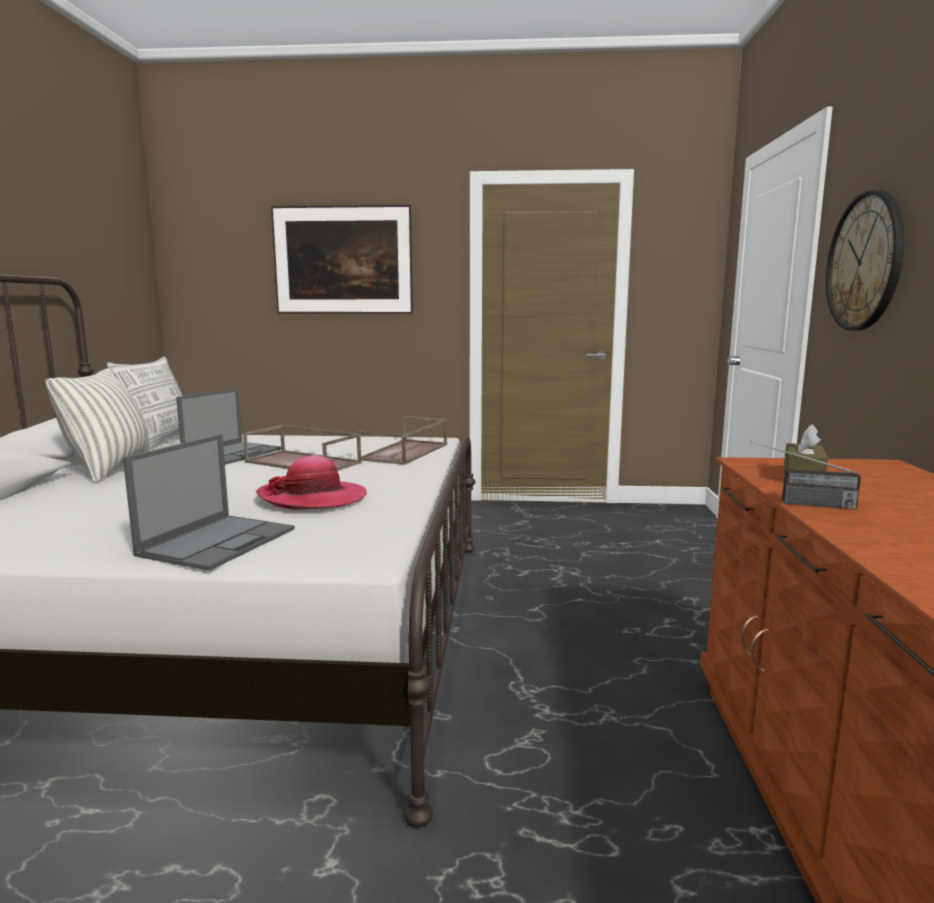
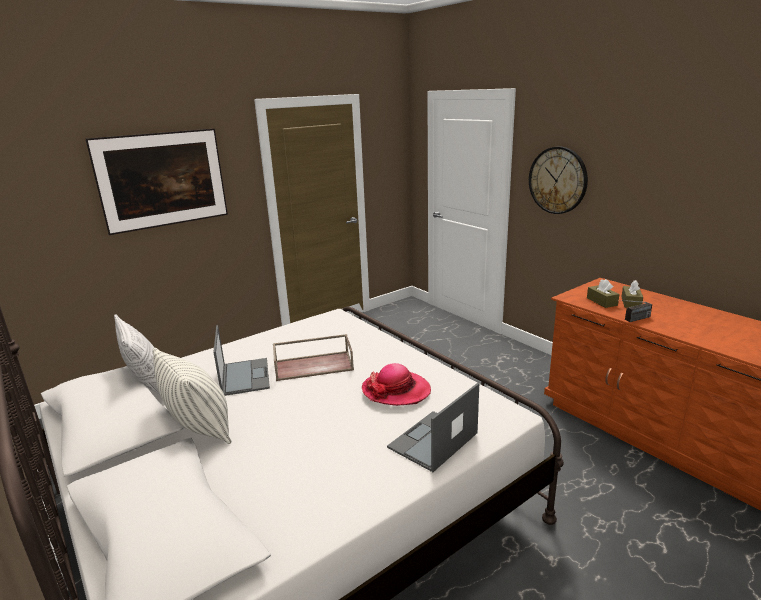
camera: 40 degrees left, 10 degrees up
laptop [123,434,295,571] -> laptop turned 120 degrees counterclockwise [387,383,479,472]
brown tray [357,416,447,465] -> none
none -> brown tissue box [621,280,643,308]

